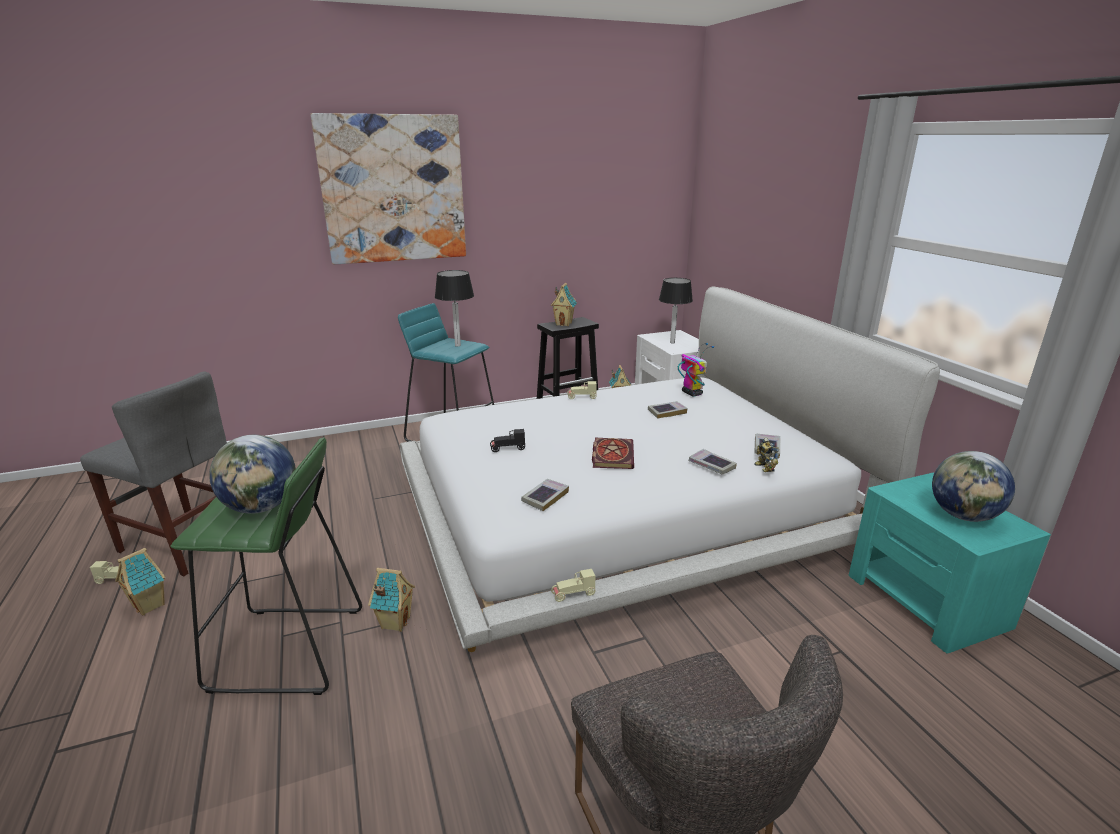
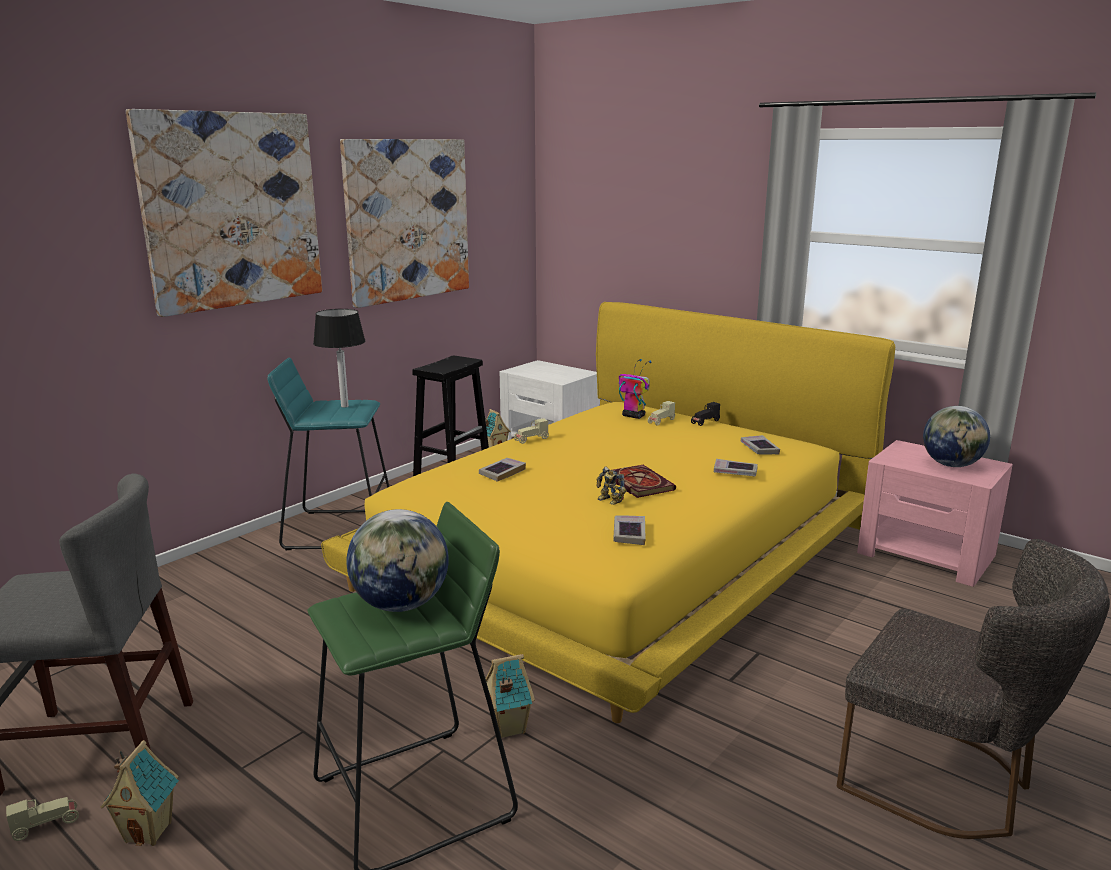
camera: 30 degrees left, 5 degrees down
white bed [400,286,940,652] -> yellow bed [321,302,895,723]
black toy car [490,429,525,452] -> black toy car moved to [691,402,720,426]
toy house [550,283,577,326] -> none
beige toy car [551,569,596,602] -> beige toy car moved to [648,401,675,426]
book [648,401,688,419] -> book moved to [479,458,526,482]
table lamp [659,278,693,343] -> none
toy robot [754,437,779,472] -> toy robot moved to [597,467,627,505]
turquoise nightstand [849,472,1051,653] -> pink nightstand [857,440,1013,587]
none -> picture [340,139,469,308]

